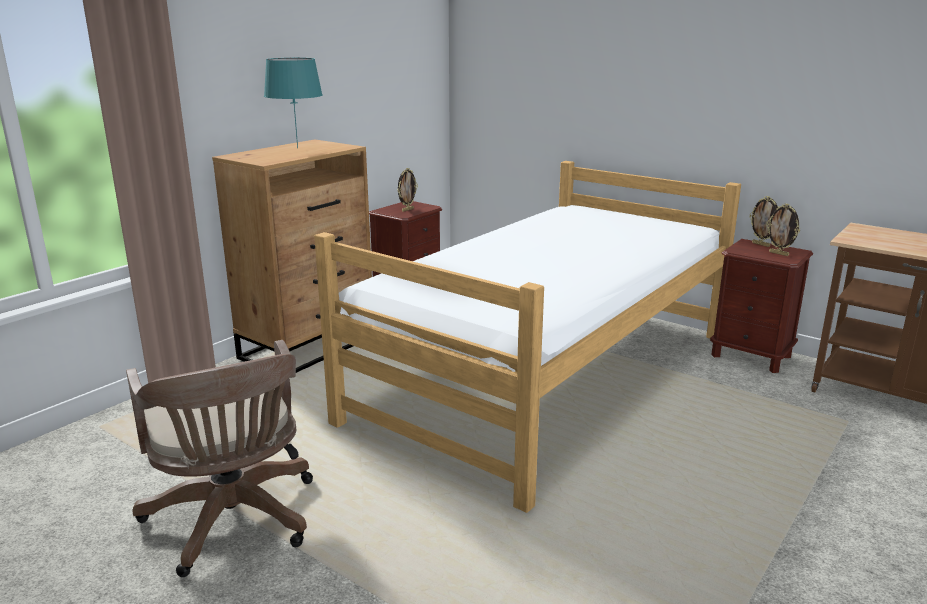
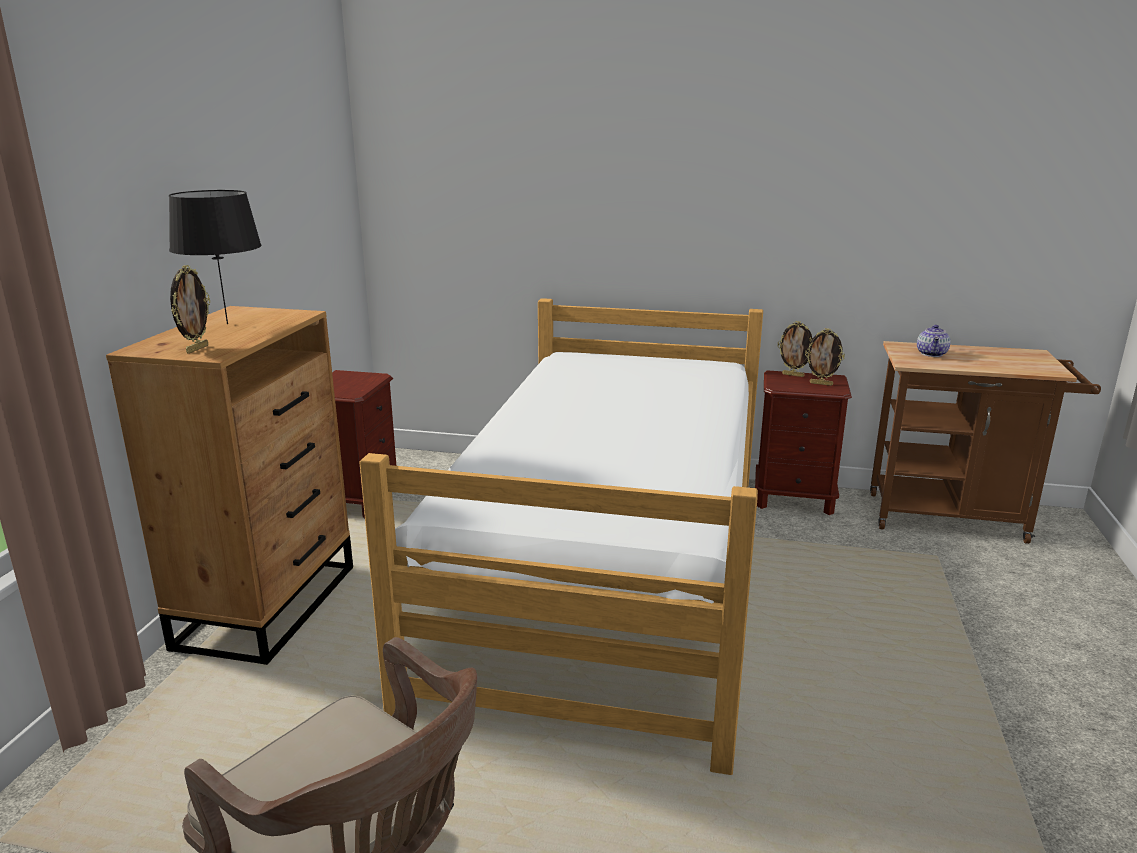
camera: 25 degrees left, 0 degrees up
turquoise table lamp [264,58,323,148] -> black table lamp [169,190,262,324]
picture frame [398,168,418,212] -> picture frame moved to [170,265,210,353]
none -> teapot [917,325,951,357]

